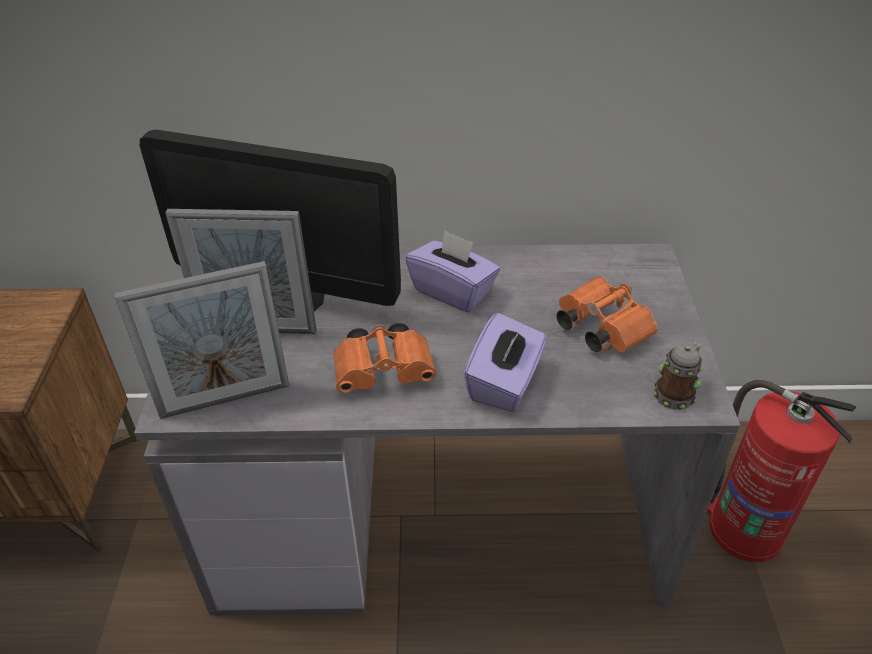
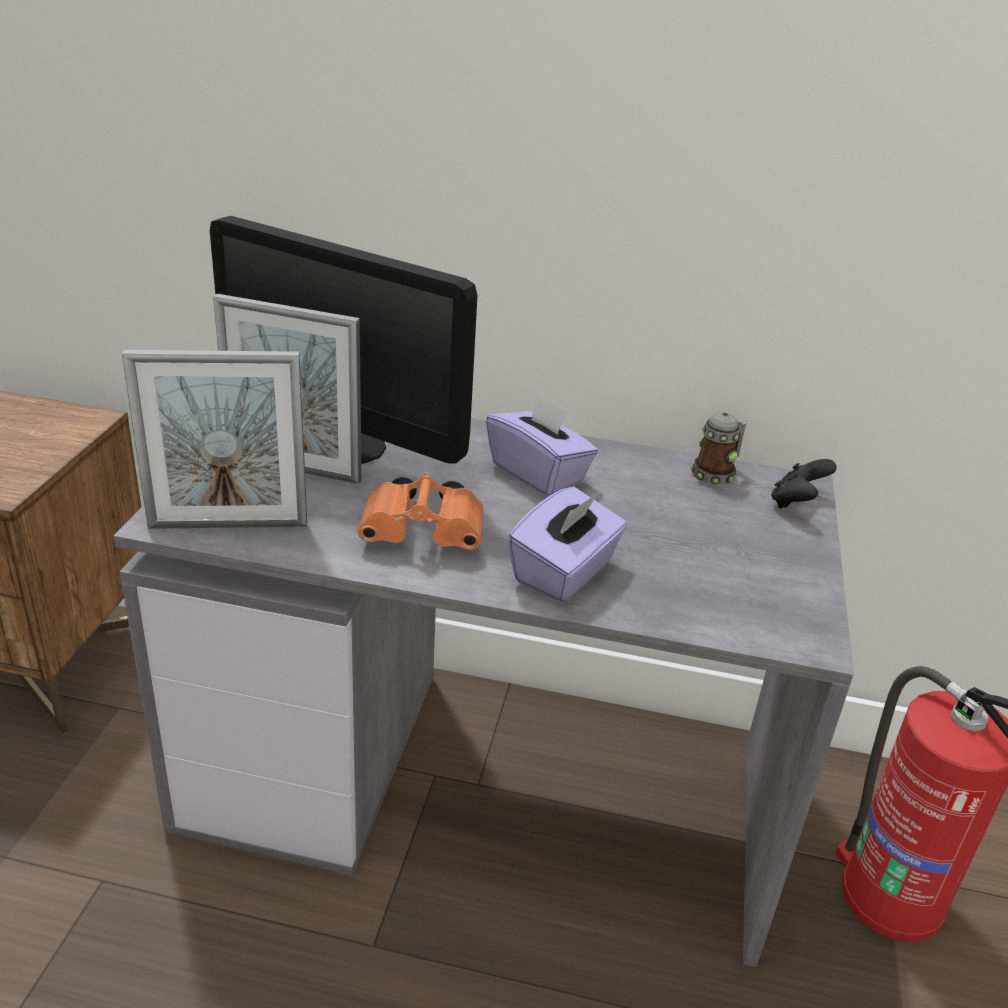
camera: 10 degrees right, 10 degrees down
orange binoculars [557,276,658,353] -> none
mug [654,341,702,410] -> mug moved to [691,411,747,485]
none -> black game controller [771,459,837,508]

